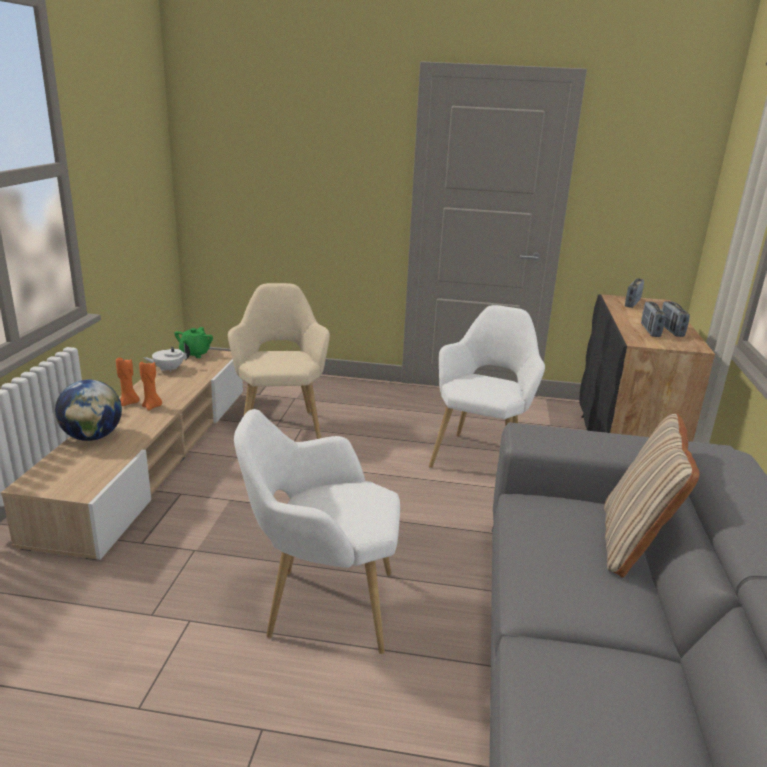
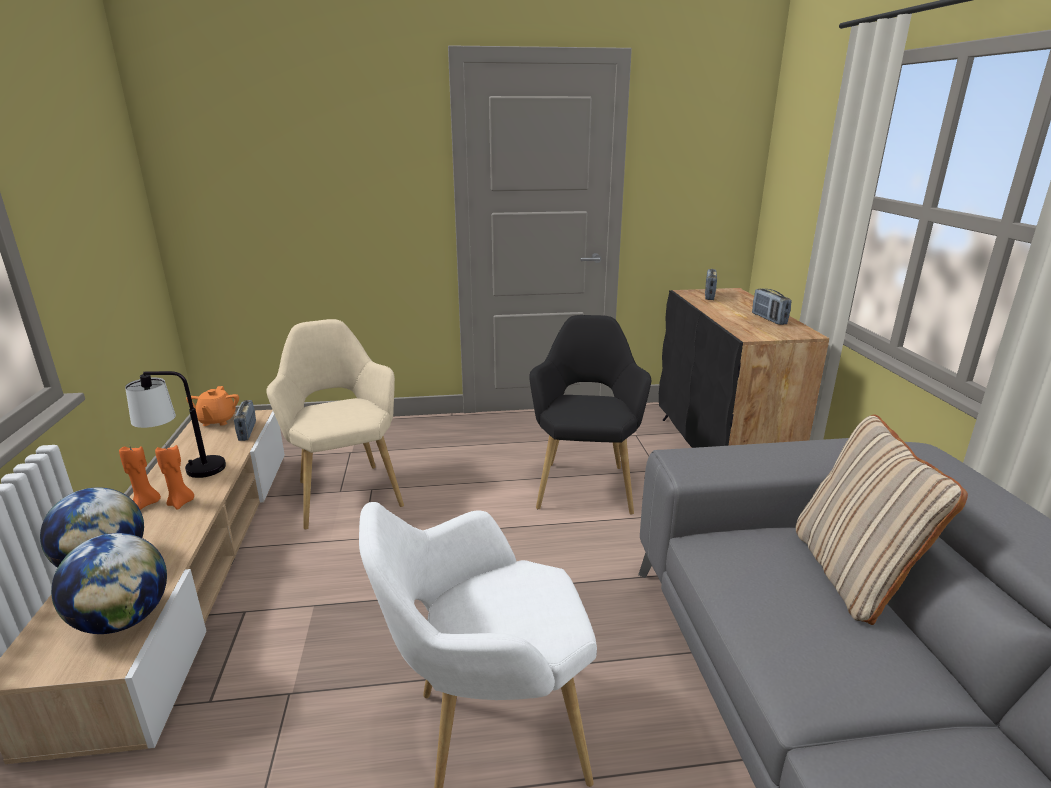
camera: 15 degrees left, 0 degrees up
white teapot [143,343,190,372] -> none
green teapot [174,327,213,358] -> orange teapot [186,386,239,426]
white armchair [429,305,545,468] -> black armchair [529,315,651,515]
radio [641,301,666,337] -> radio moved to [234,400,256,441]
none -> globe [51,533,167,634]
none -> table lamp [125,371,226,478]

